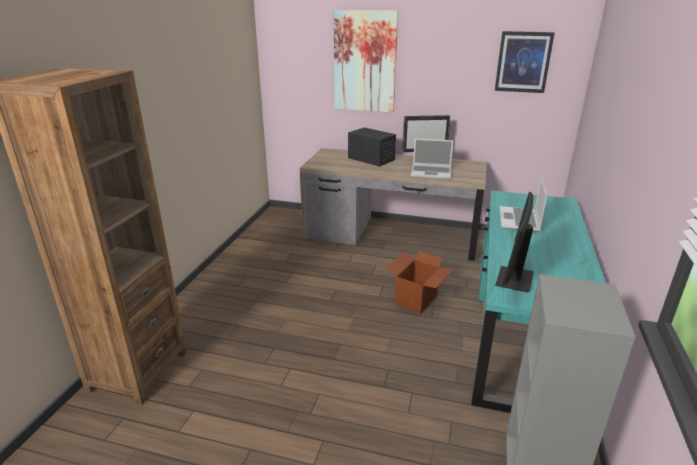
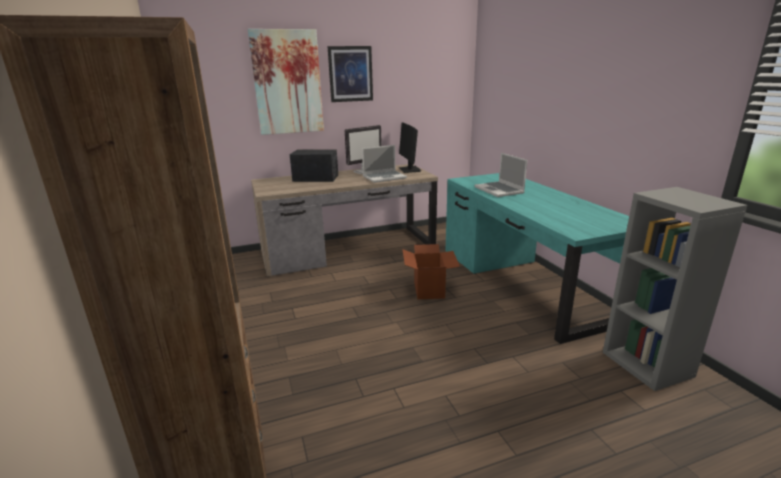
camera: 35 degrees left, 5 degrees down
picture [495,31,555,93] -> picture moved to [327,46,373,102]
monitor [495,192,534,293] -> monitor moved to [398,122,422,173]

